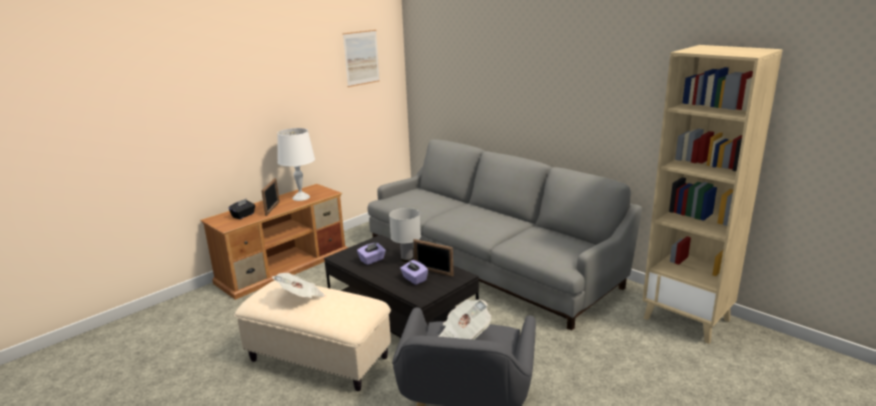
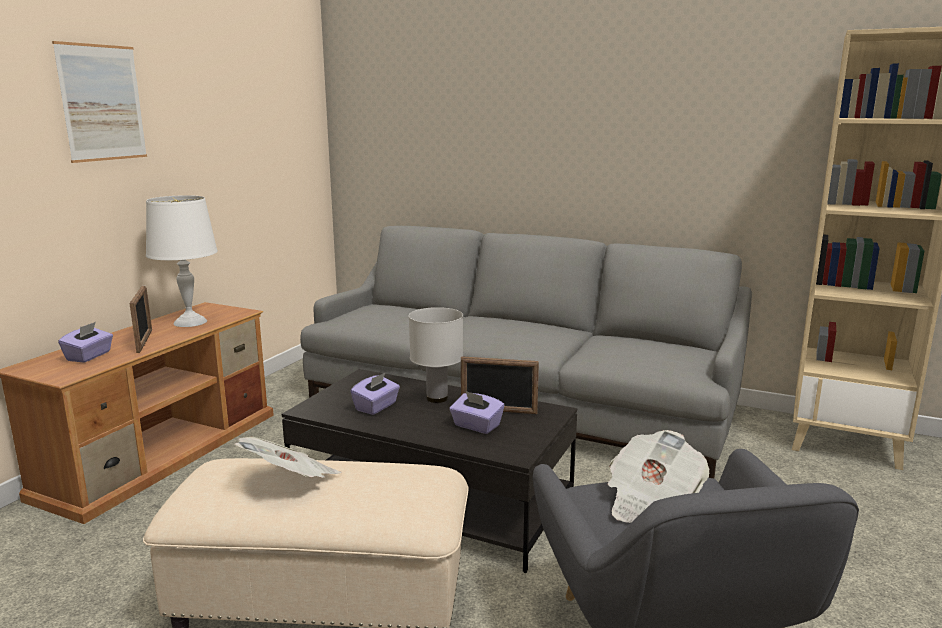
camera: 20 degrees left, 5 degrees down
black tissue box [228,198,255,219] -> purple tissue box [58,322,113,363]
picture [343,30,380,87] -> picture moved to [52,41,147,163]

